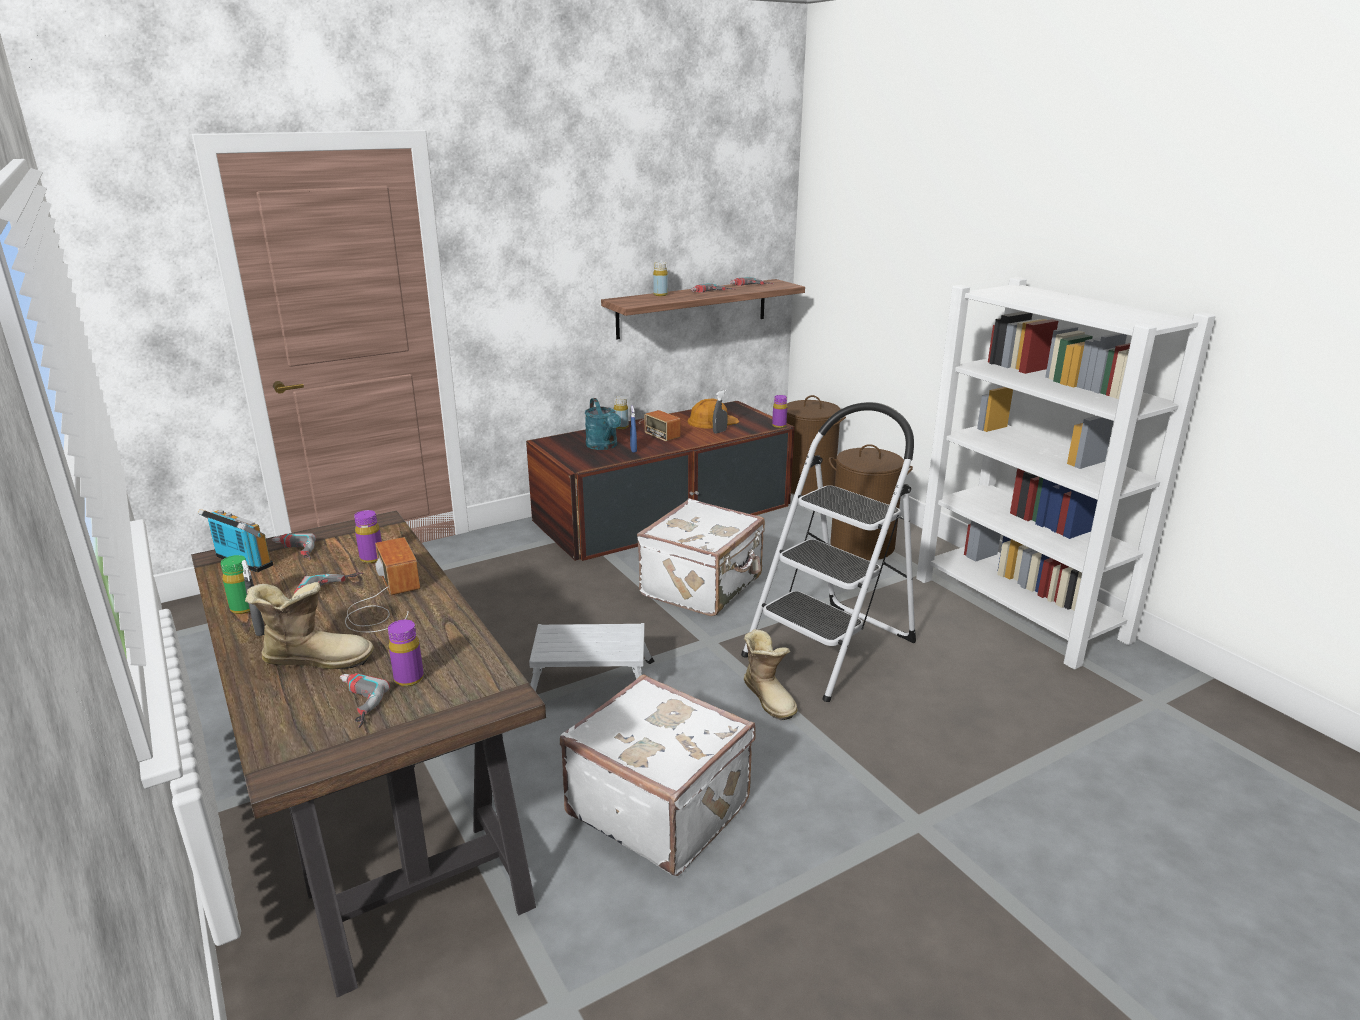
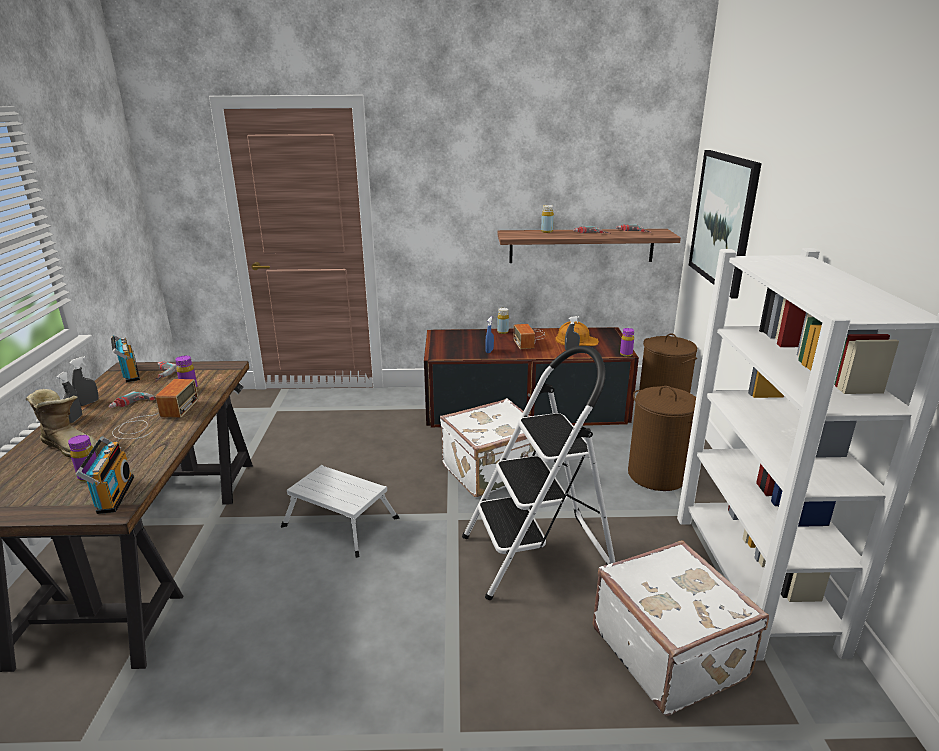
camera: 30 degrees right, 0 degrees up
green bottle [221,555,250,614] -> grey spray bottle [70,356,99,406]
power drill [340,673,390,728] -> none
white suitcase [560,674,756,876] -> white suitcase moved to [593,540,769,716]
turquoise watering can [585,398,621,450] -> none
boot [744,629,798,720] -> none
none -> radio [76,436,134,514]
none -> picture [689,150,762,298]

